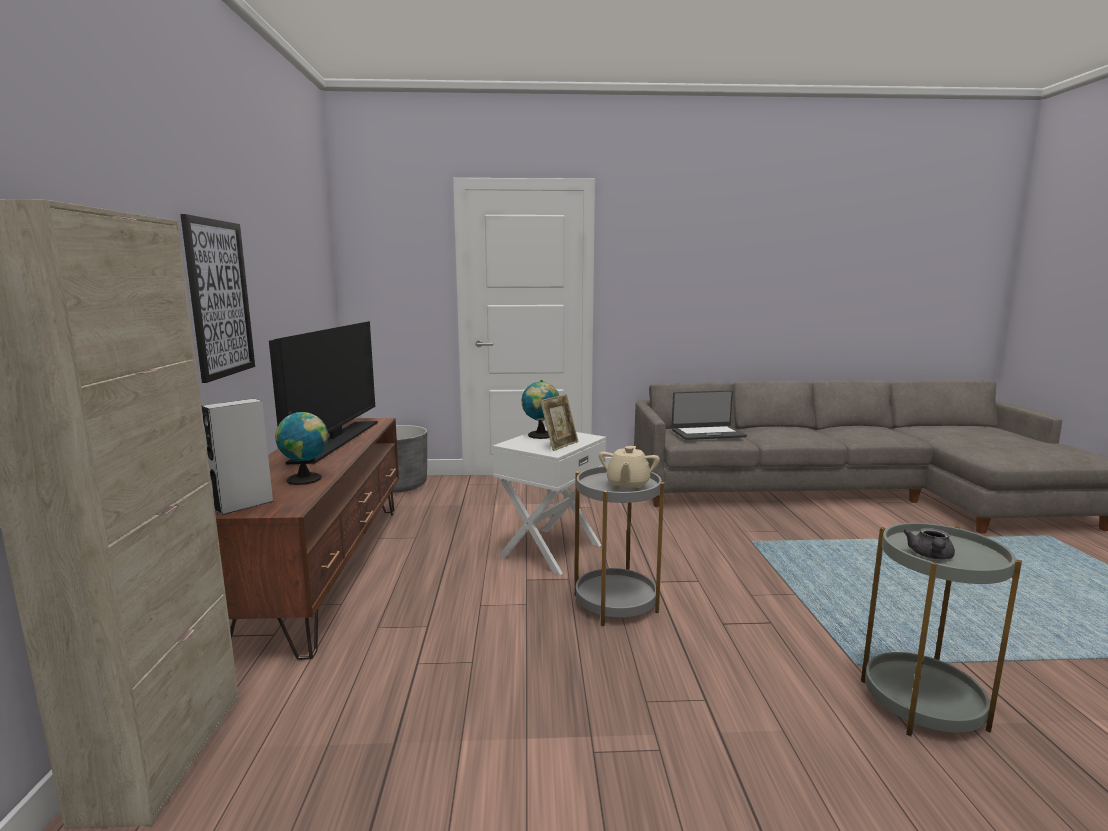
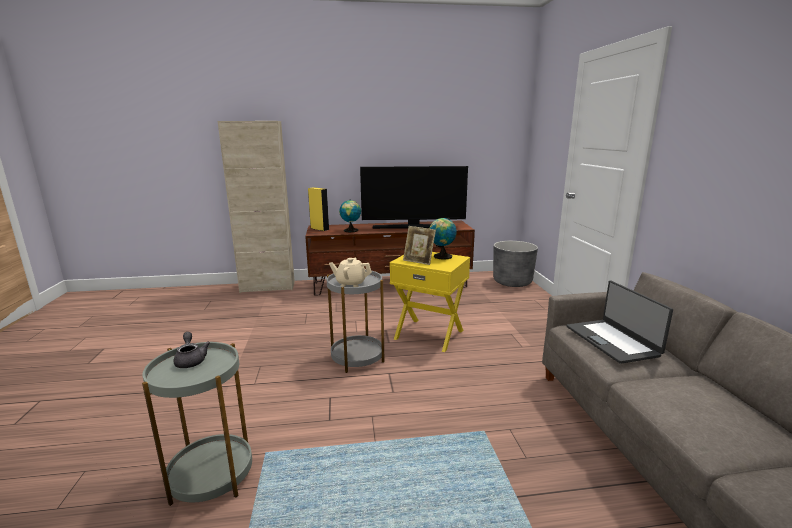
camera: 85 degrees right, 5 degrees up
picture [180,214,255,383] -> none
grey speaker [202,399,274,515] -> yellow speaker [308,187,329,231]
white side table [493,427,606,575] -> yellow side table [390,252,470,352]
grey teapot [903,528,955,560] -> grey teapot turned 45 degrees clockwise [173,332,210,368]

